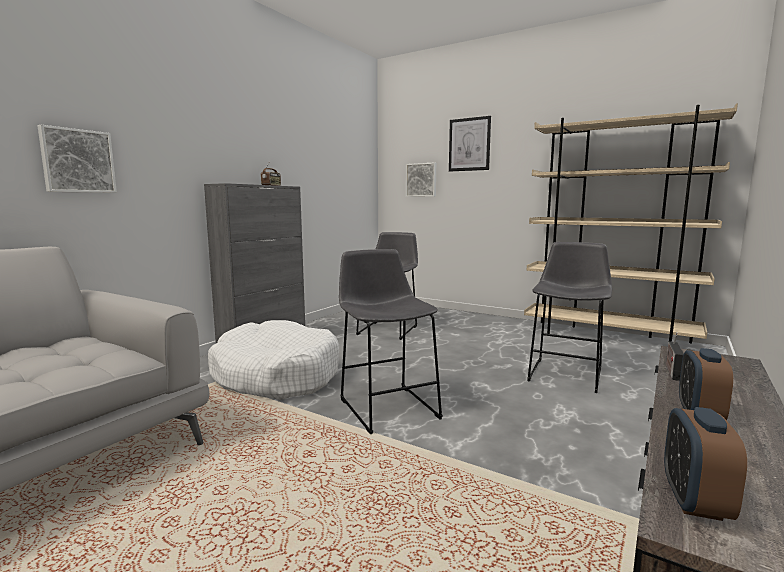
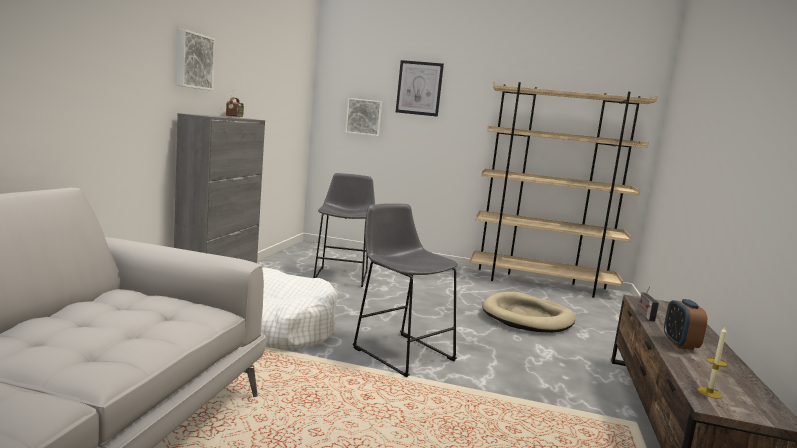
camera: 20 degrees left, 0 degrees up
picture [37,125,117,193] -> picture moved to [177,29,215,91]
grey stool [527,242,612,393] -> beige dog bed [482,292,576,333]
alarm clock [664,407,747,521] -> candle [698,327,728,399]

